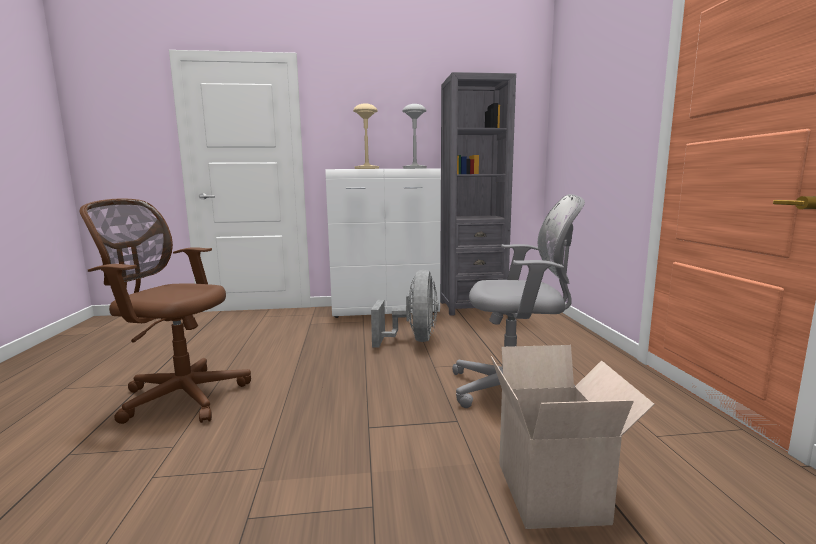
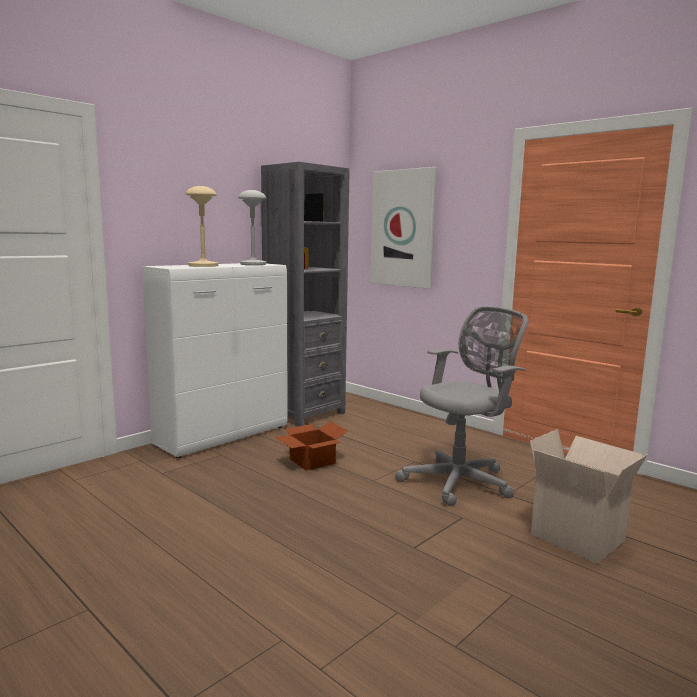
camera: 40 degrees left, 0 degrees up
brown office chair [80,199,251,424] -> none
grey fan [371,270,438,348] -> cardboard box [275,421,348,471]
none -> picture [370,167,437,289]

